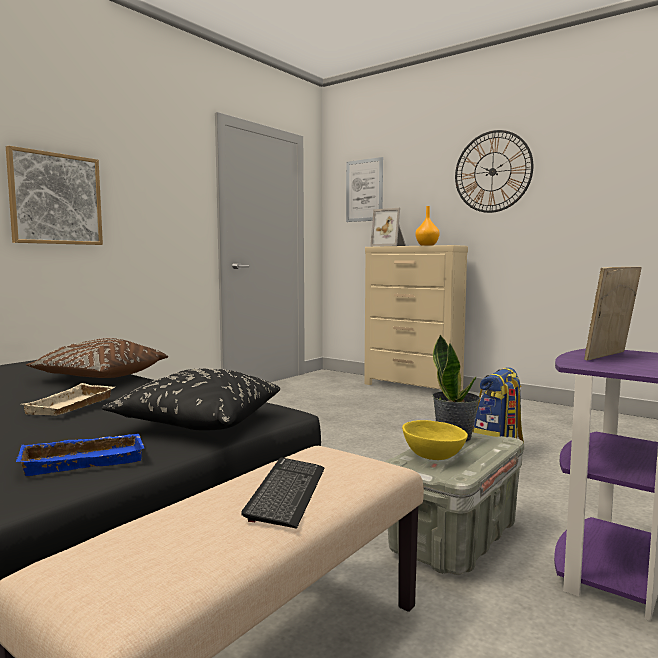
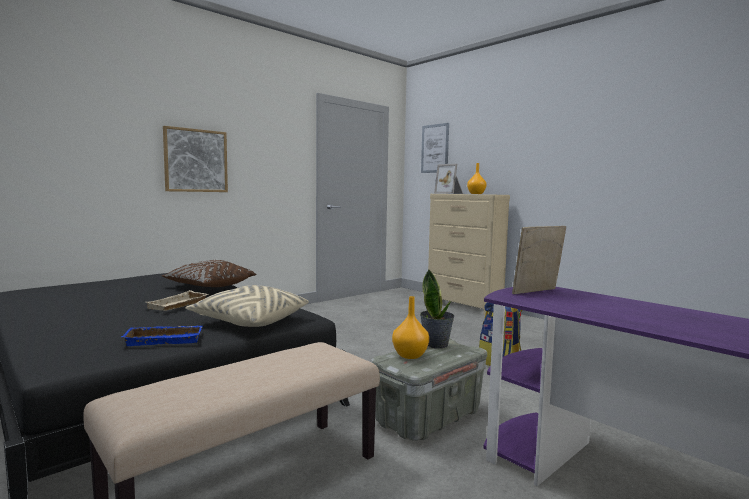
camera: 10 degrees right, 0 degrees up
black pillow [102,369,280,431] -> beige pillow [185,285,309,327]
keyboard [241,458,325,529] -> none
yellow bowl [402,420,468,460] -> orange vase [392,296,429,359]
wall clock [455,130,533,213] -> none

